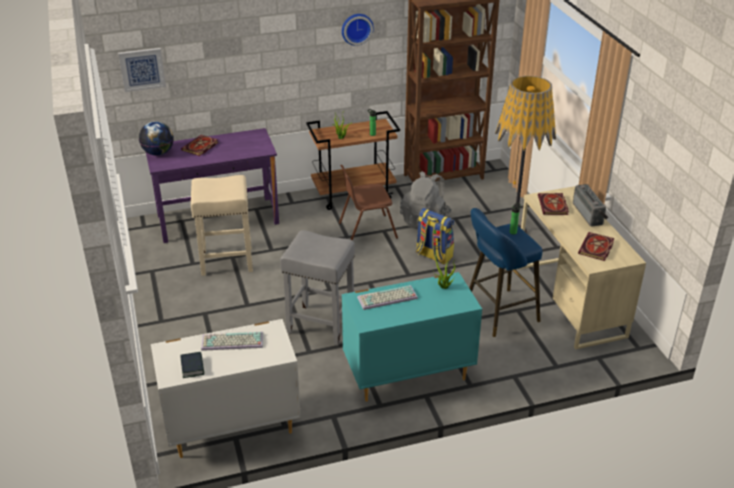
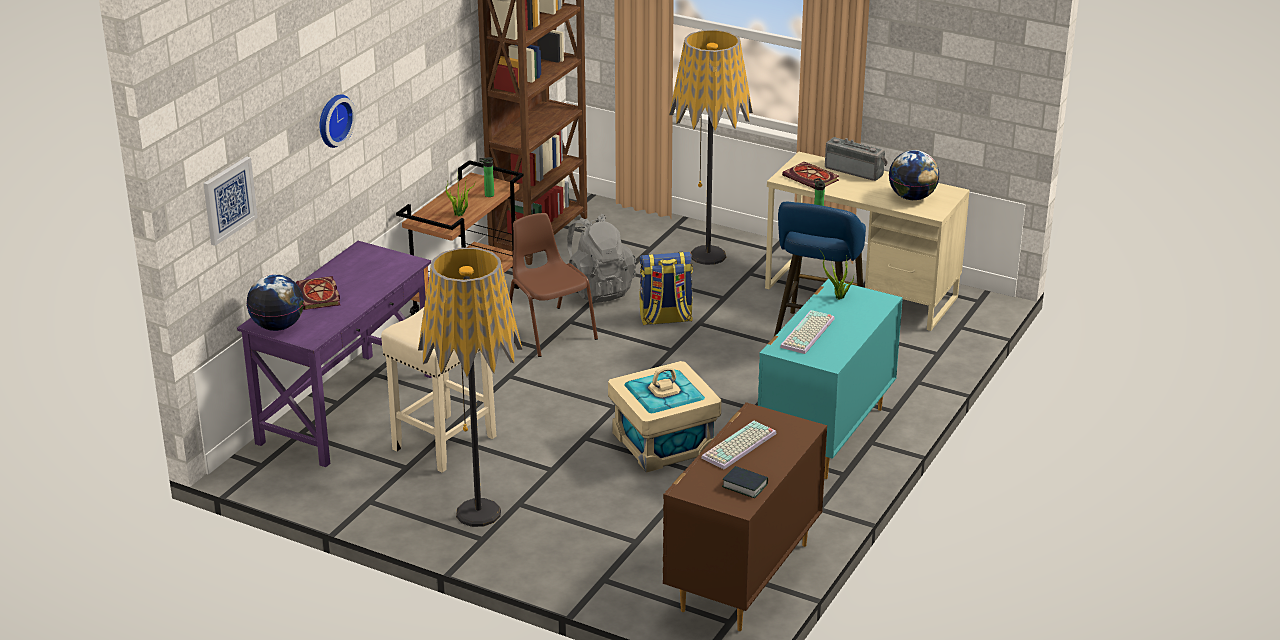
camera: 45 degrees left, 5 degrees down
white dresser [151,319,301,458] -> brown dresser [663,402,827,631]
grey stool [280,230,355,346] -> beige storage box [608,361,721,473]
brown chair [339,165,398,240] -> brown chair turned 120 degrees clockwise [509,213,598,357]
wall clock [342,14,374,46] -> wall clock moved to [319,94,356,148]
book [578,232,614,261] -> globe [889,150,939,200]
none -> floor lamp [418,248,523,527]

